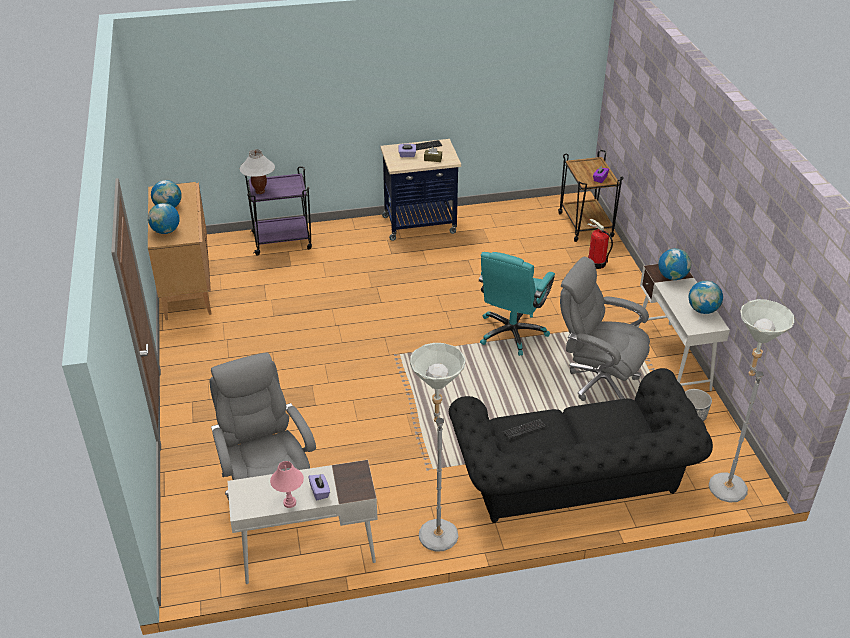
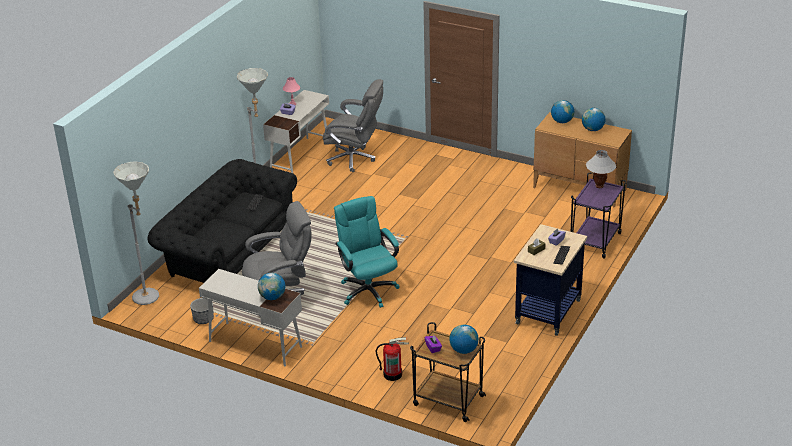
camera: 130 degrees right, 5 degrees down
globe [688,281,723,314] -> globe moved to [449,324,479,354]

